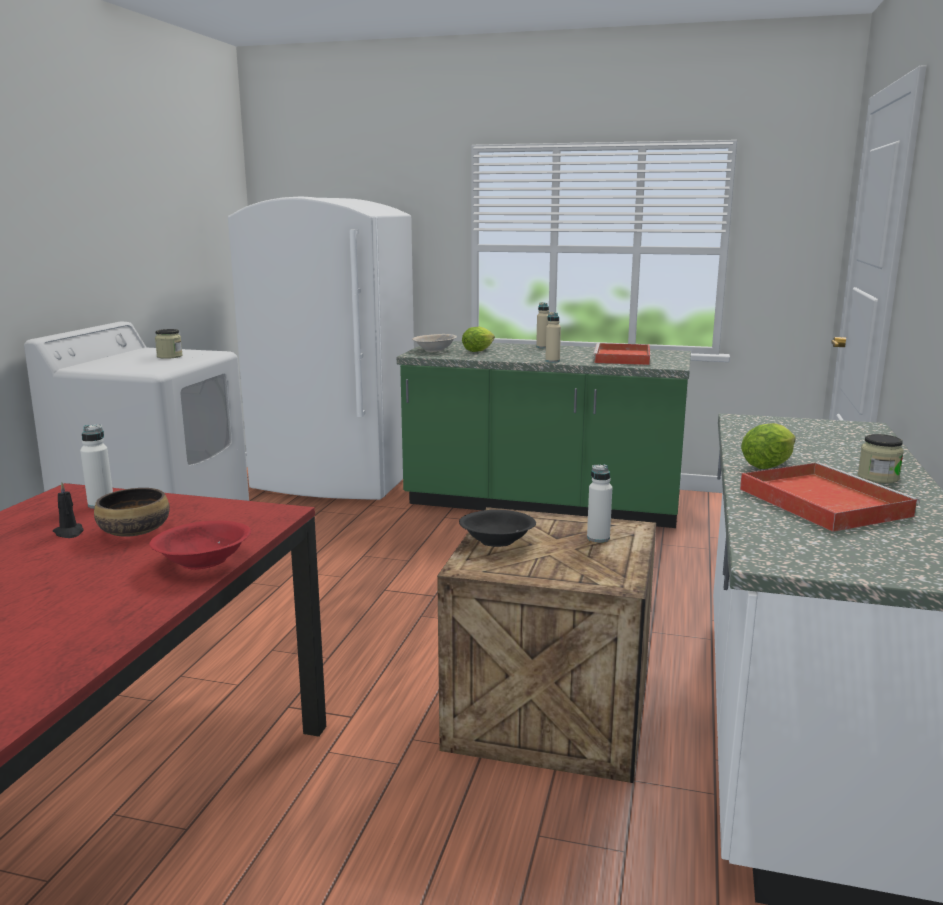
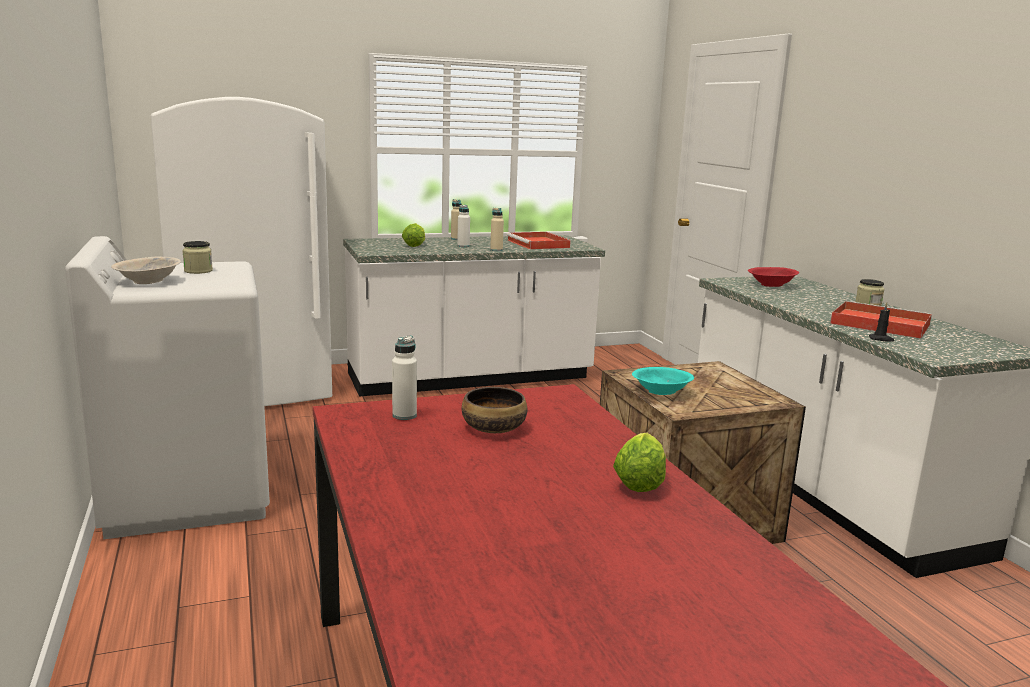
camera: 35 degrees left, 0 degrees up
black candle [53,482,83,538] -> black candle moved to [869,303,894,342]
red bowl [149,520,251,570] -> red bowl moved to [748,267,799,287]
green counter [397,341,691,528] -> white counter [343,235,605,396]
beige bowl [412,334,457,352] -> beige bowl moved to [111,257,181,284]
black bowl [459,510,536,547] -> turquoise bowl [632,367,694,395]
white bottle [587,464,612,542] -> white bottle moved to [457,205,470,247]
lettuce [741,423,796,469] -> lettuce moved to [613,433,666,492]

